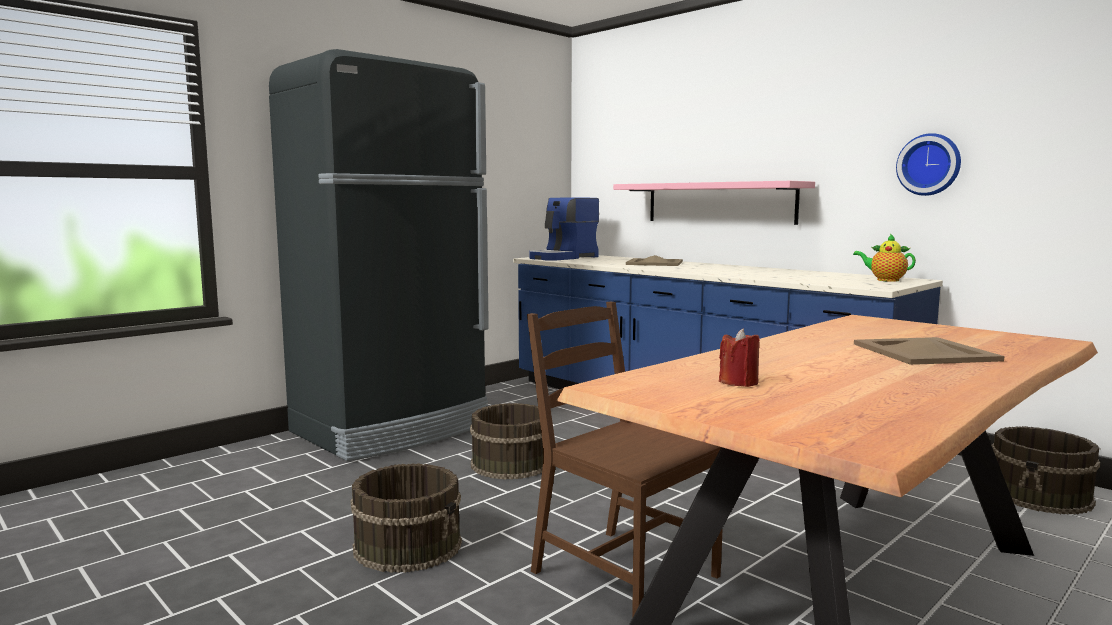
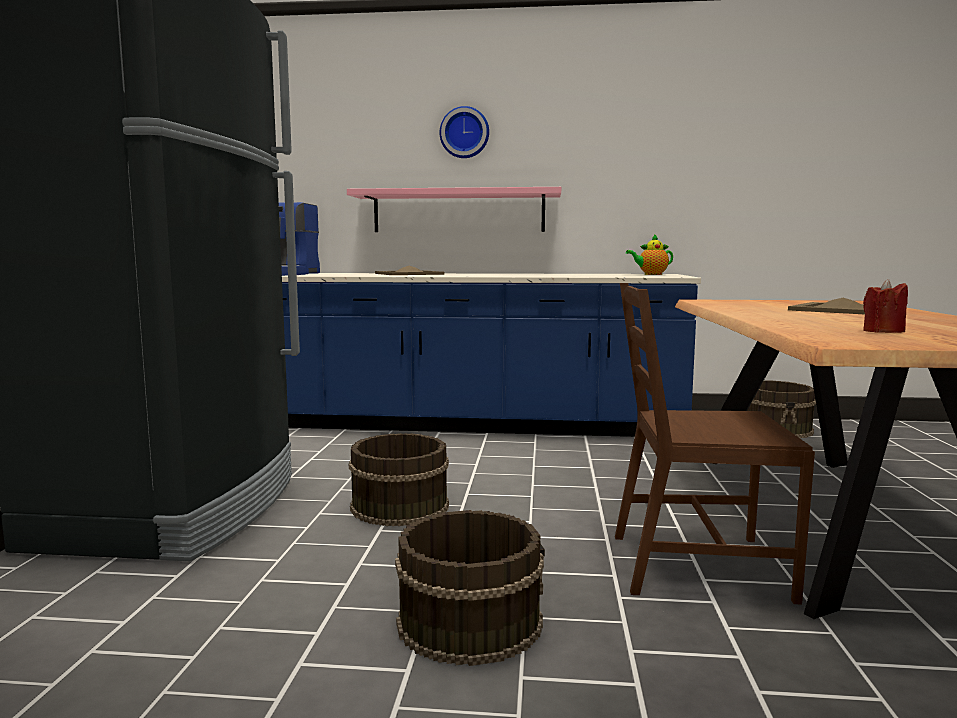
camera: 40 degrees left, 0 degrees up
wall clock [896,133,961,196] -> wall clock moved to [440,106,489,158]

